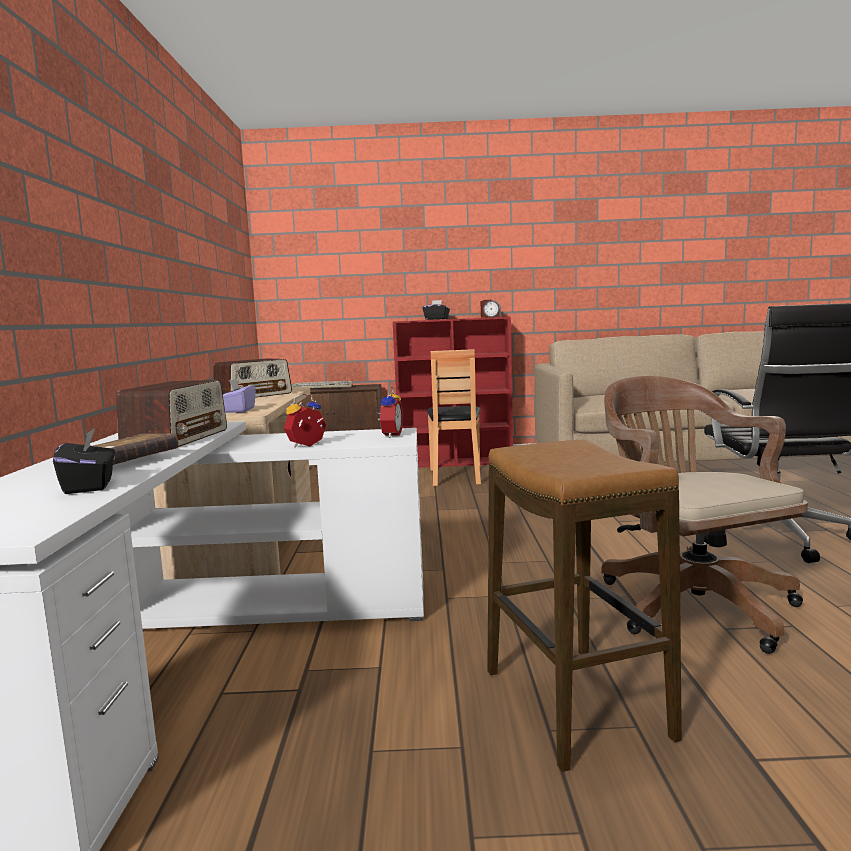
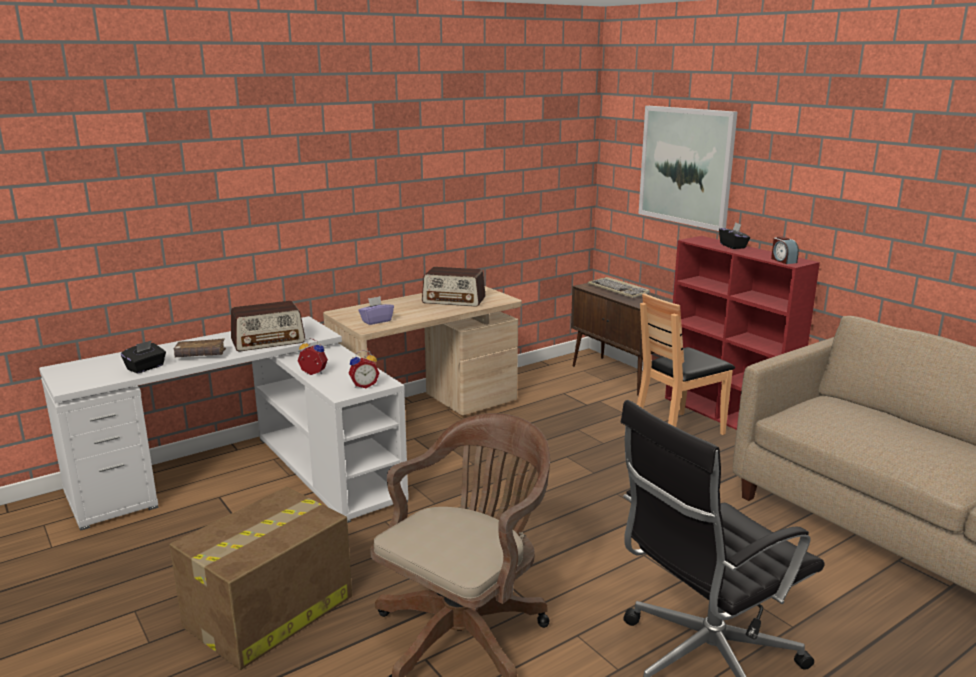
camera: 55 degrees right, 10 degrees up
stool [487,440,682,772] -> cardboard box [170,487,352,670]
none -> picture [639,106,737,231]

